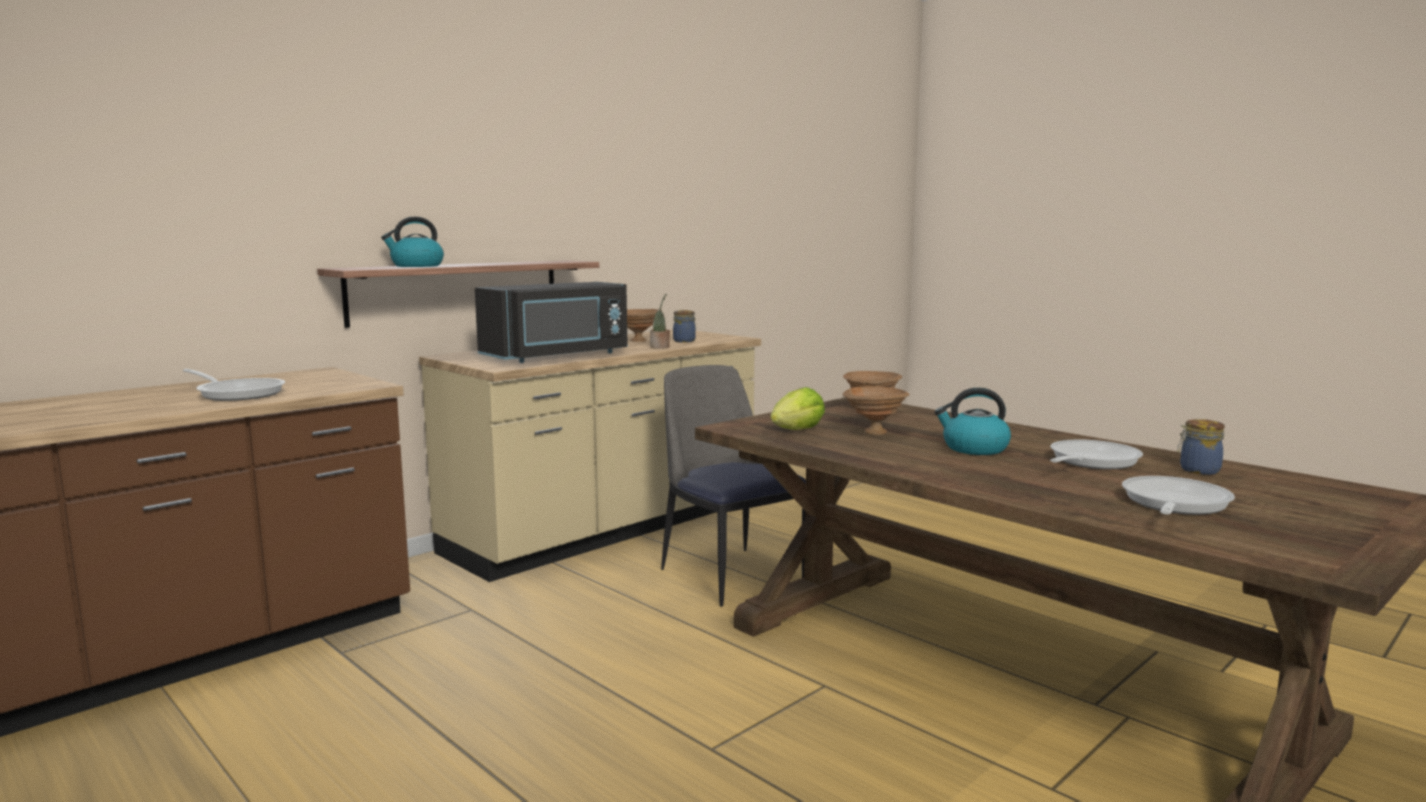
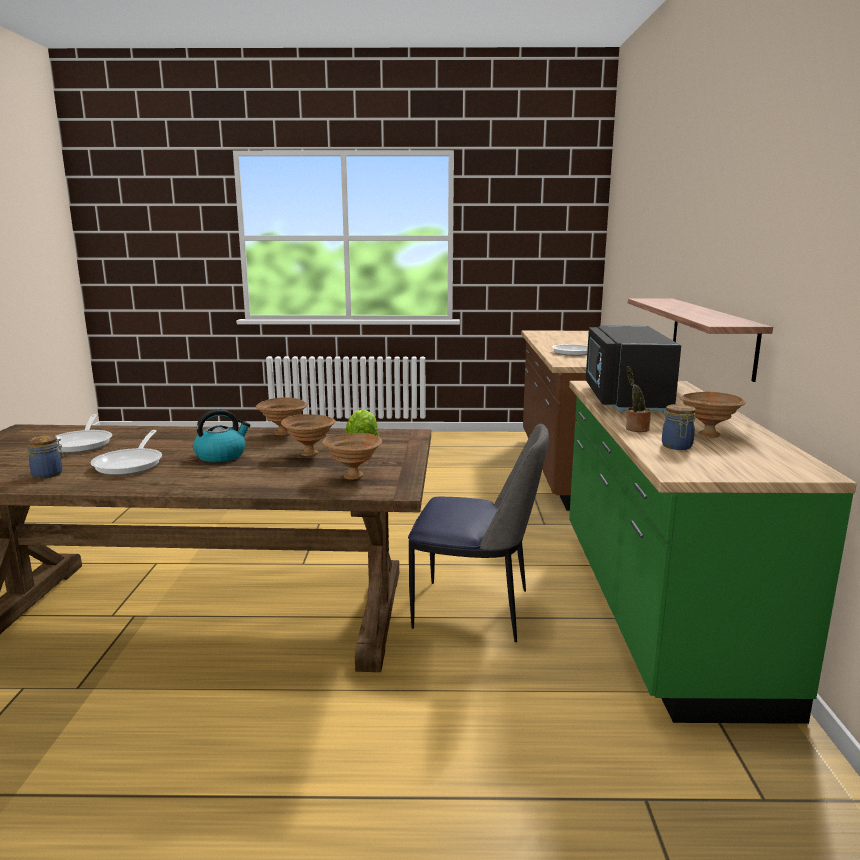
camera: 135 degrees right, 5 degrees up
kettle [381,217,444,267] -> none
beige counter [419,330,761,582] -> green counter [569,381,857,724]
none -> brown bowl [256,397,307,435]

